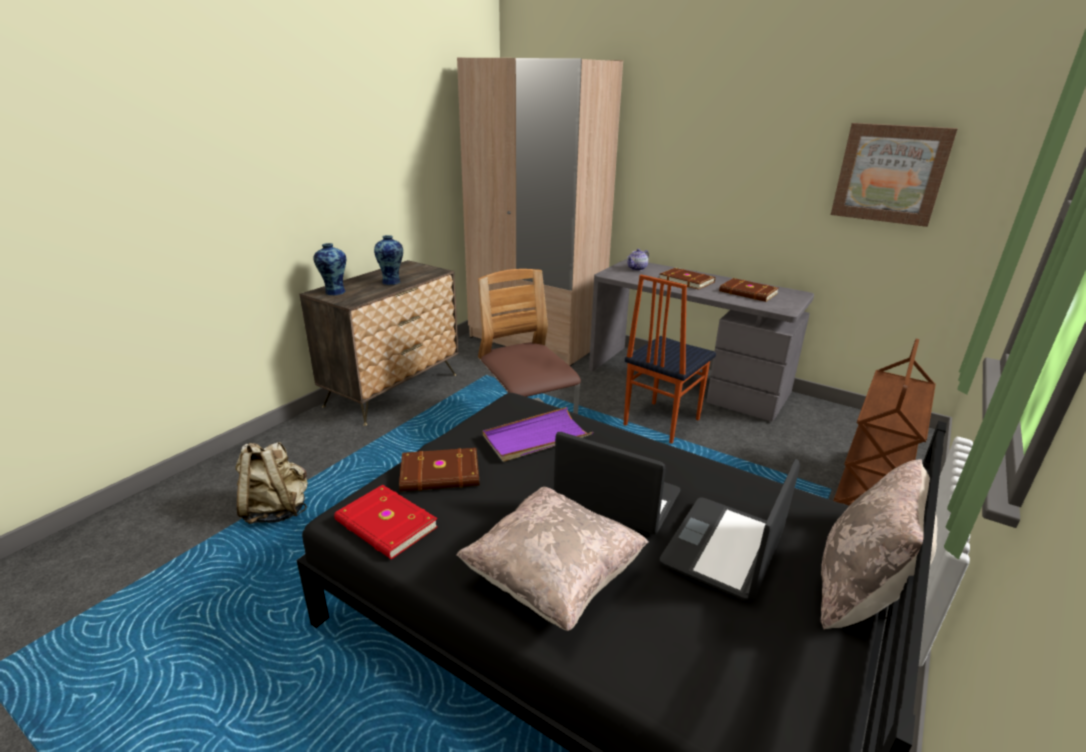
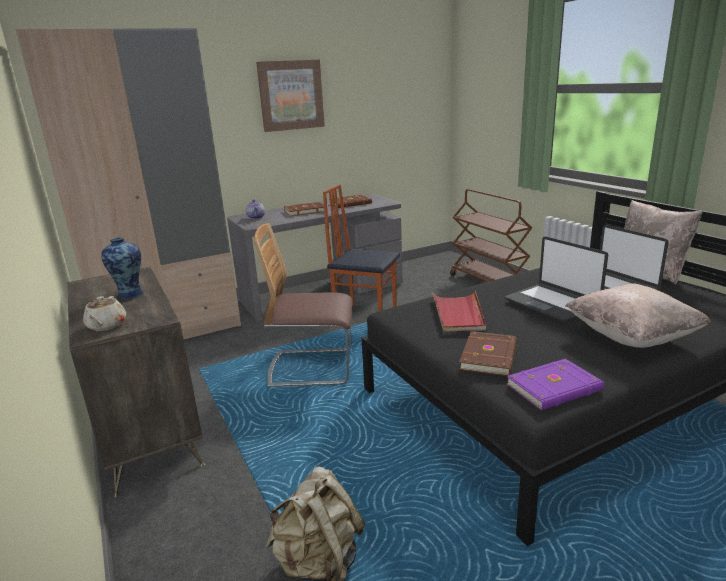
camera: 60 degrees left, 5 degrees down
vase [313,243,346,295] -> beige teapot [83,296,126,331]
red book [334,485,438,559] -> purple book [507,359,604,410]
purple tray [483,407,593,462] -> red tray [432,291,486,332]
laptop [554,432,681,534] -> laptop turned 90 degrees counterclockwise [505,236,608,322]
chair [624,275,716,444] -> chair turned 135 degrees clockwise [323,184,400,311]
picture [831,123,958,227] -> picture moved to [256,60,325,132]

